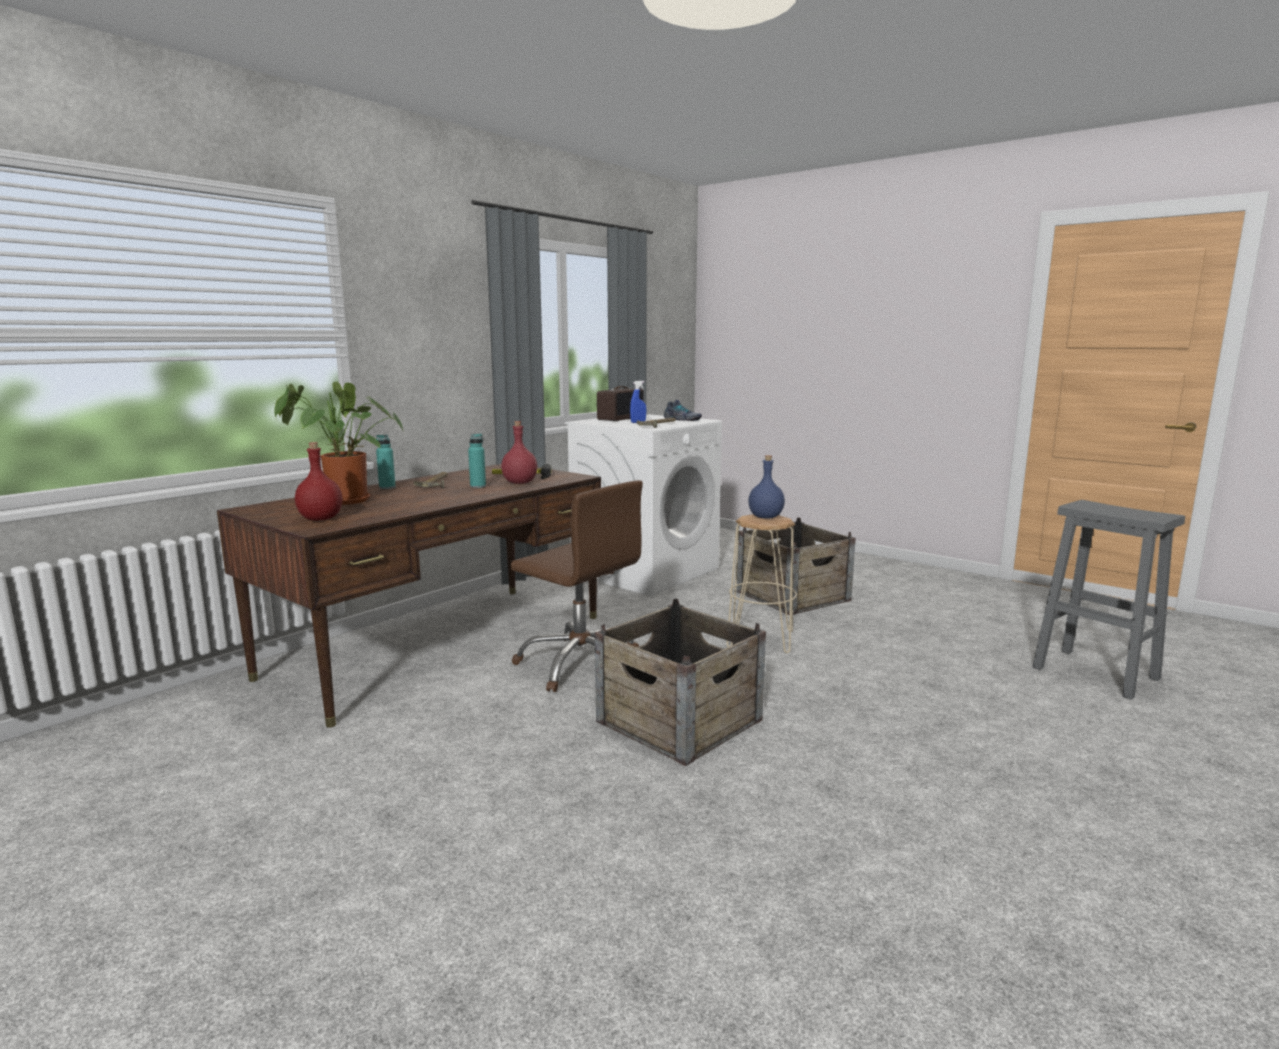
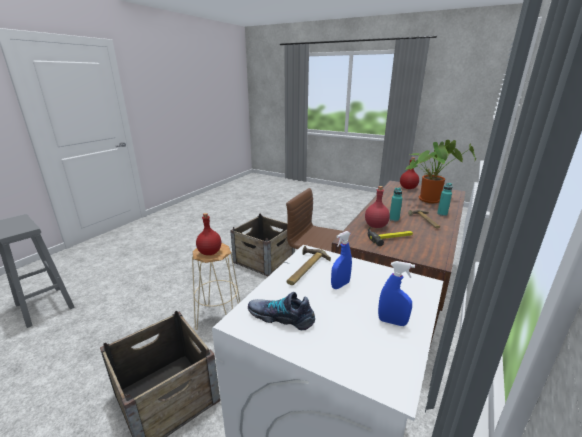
camera: 170 degrees right, 10 degrees up
radio [597,386,644,421] -> blue spray bottle [378,261,415,326]
blue bottle [748,455,785,519] -> red bottle [196,213,221,255]

